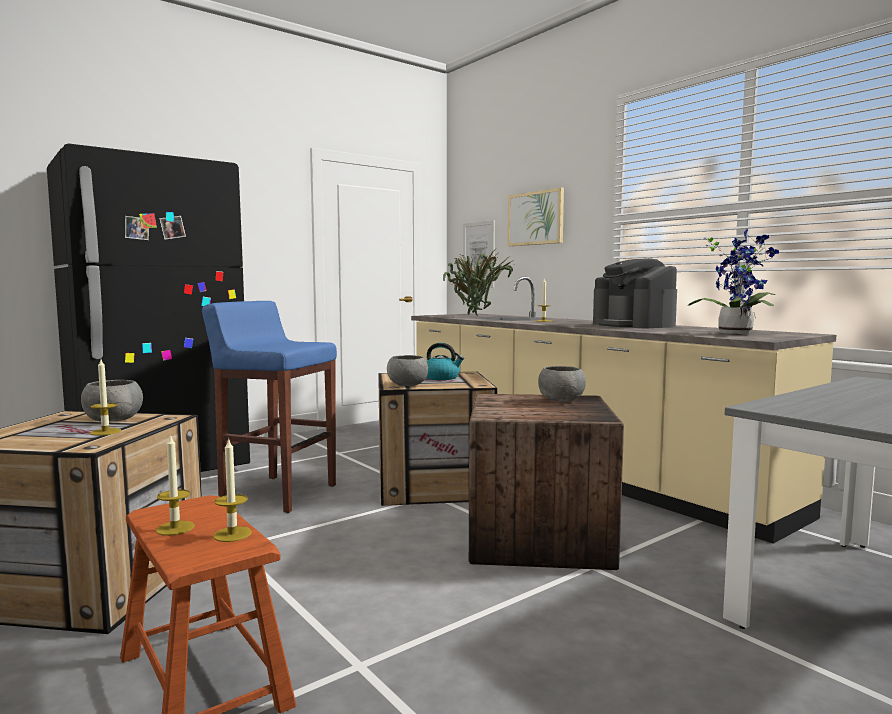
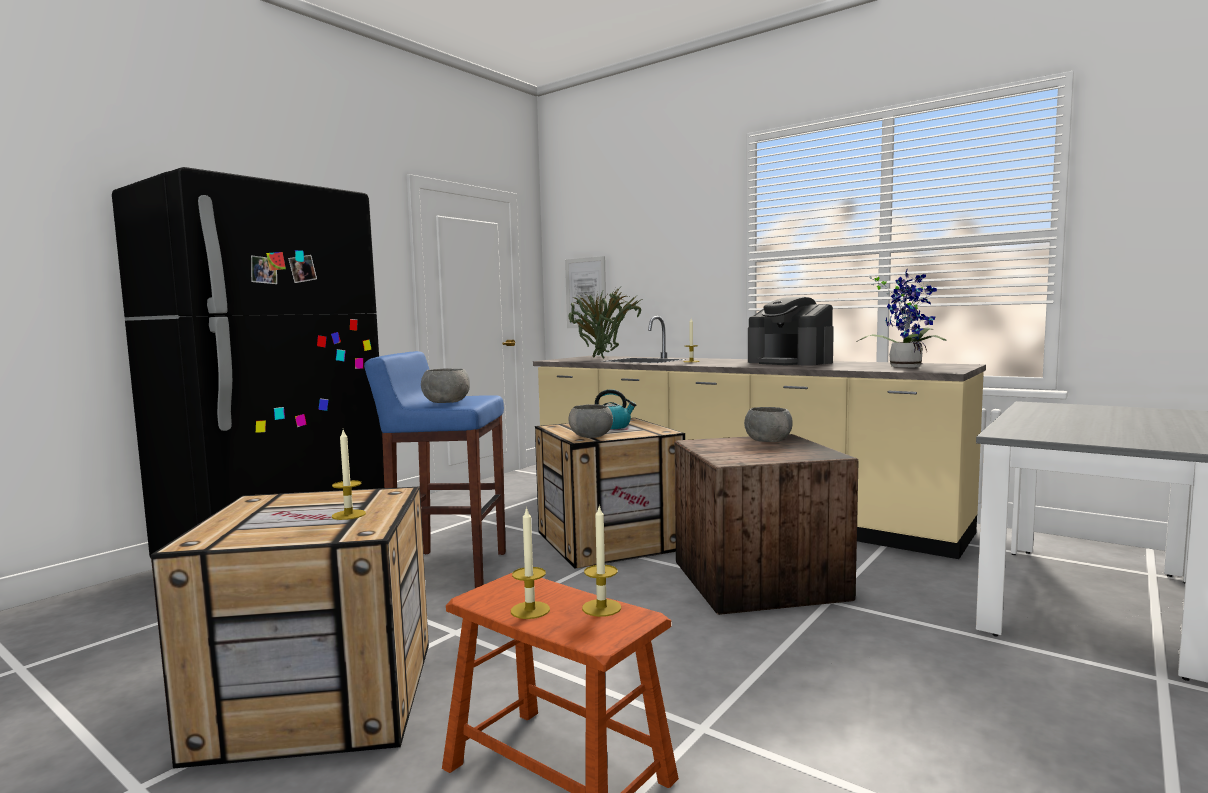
camera: 15 degrees left, 0 degrees up
grey bowl [81,380,143,421] -> grey bowl moved to [421,368,470,403]
picture [508,187,564,246] -> none

